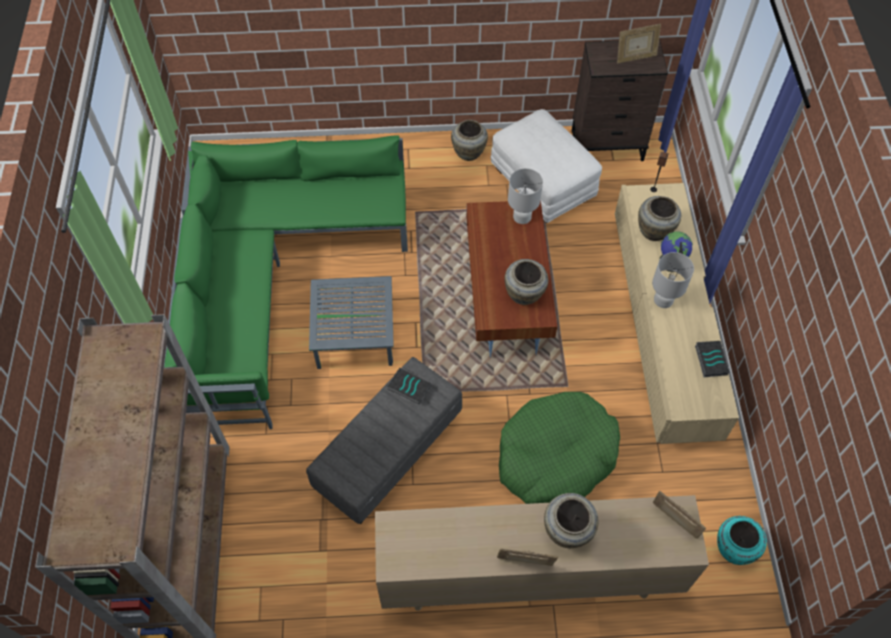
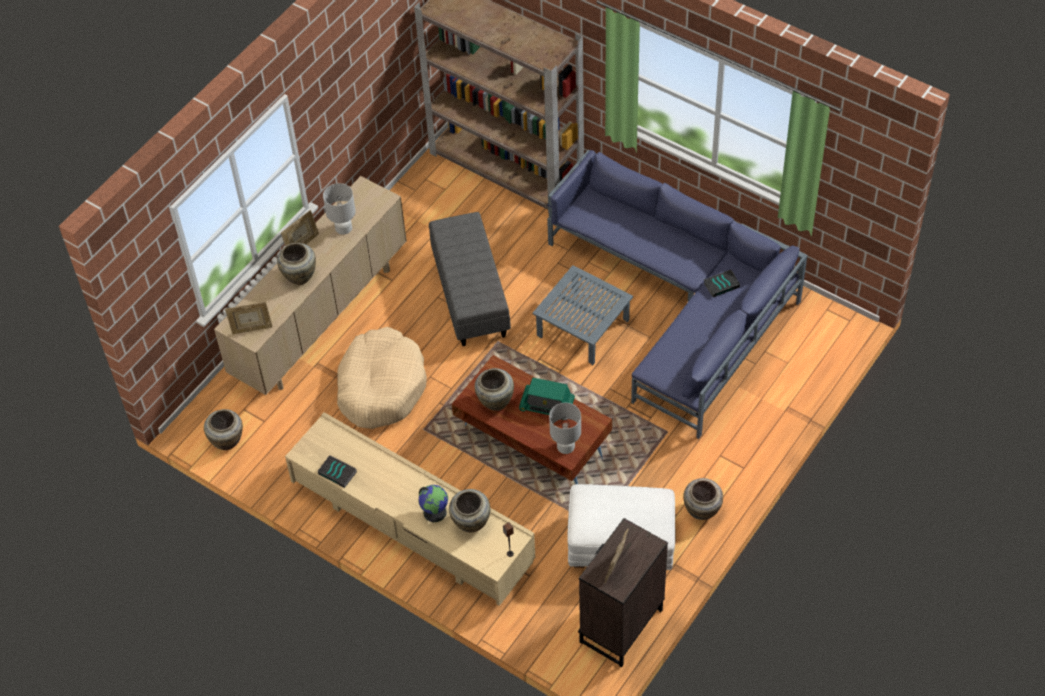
camera: 130 degrees right, 5 degrees down
green sofa [164,135,408,429] -> blue sofa [533,149,808,439]
book [387,368,431,405] -> book moved to [704,270,740,297]
green dog bed [499,392,620,504] -> beige dog bed [337,327,427,429]
grey table lamp [652,252,694,308] -> grey table lamp moved to [323,183,356,235]
turquoise vase [717,516,767,565] -> beige vase [204,409,243,450]
none -> radio [519,378,575,420]

